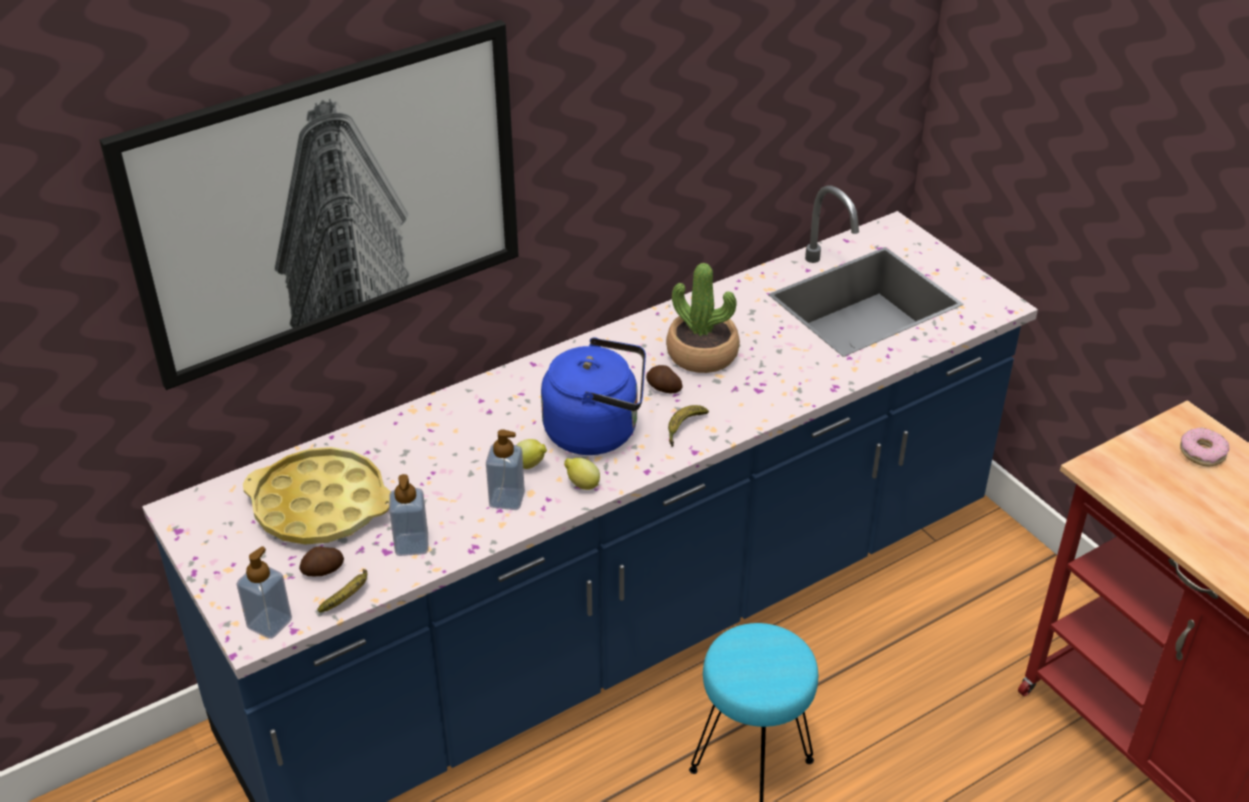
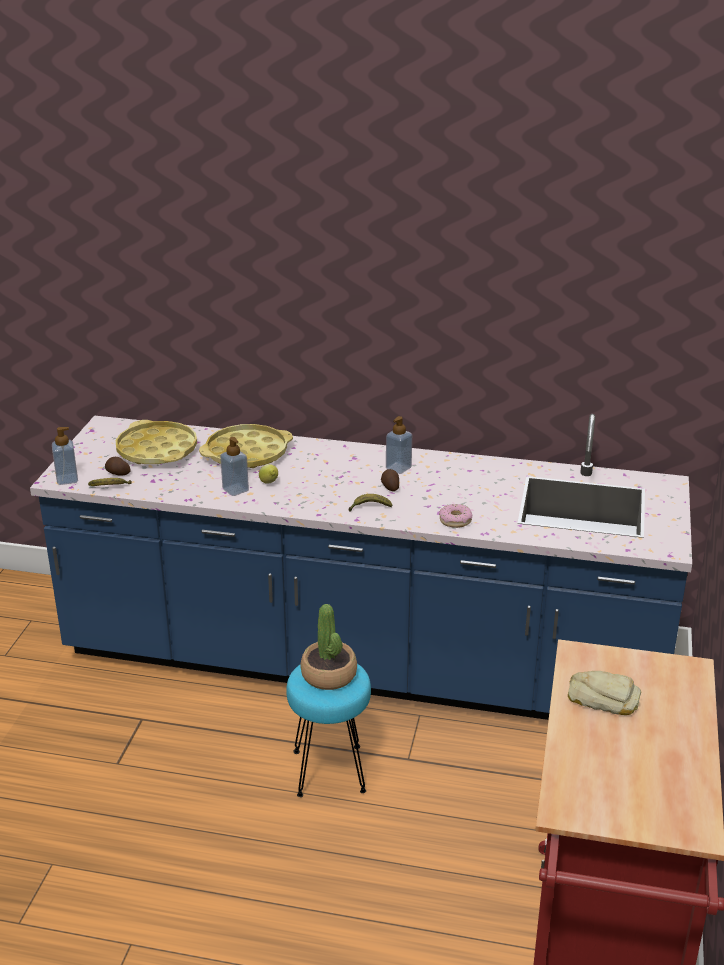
camera: 45 degrees right, 10 degrees down
picture [99,20,519,390] -> none
soap dispenser [389,474,428,556] -> soap dispenser moved to [386,416,412,474]
blue kettle [541,337,646,455] -> none
lemon [564,458,600,490] -> none
potted plant [666,263,740,373] -> potted plant moved to [300,604,357,690]
donut [1180,428,1229,466] -> donut moved to [439,504,472,528]
none -> yellow tray [199,424,293,468]
none -> bread [568,671,641,715]

